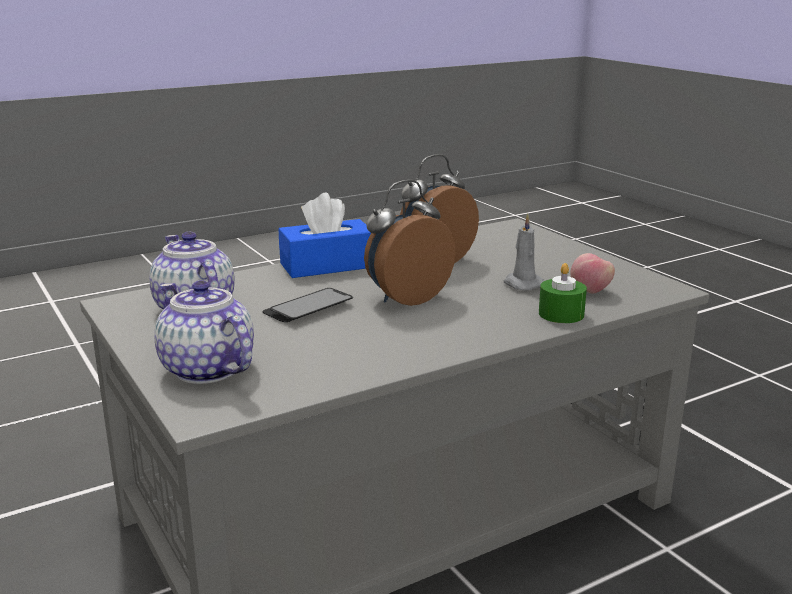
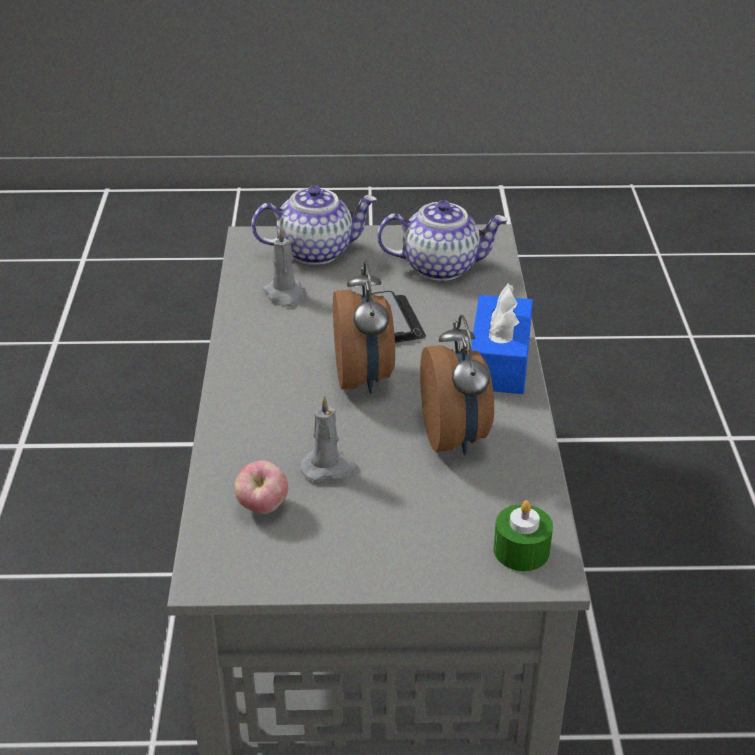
camera: 120 degrees right, 15 degrees up
green candle [539,263,587,323] -> green candle moved to [494,500,553,571]
none -> grey candle [263,227,304,307]

